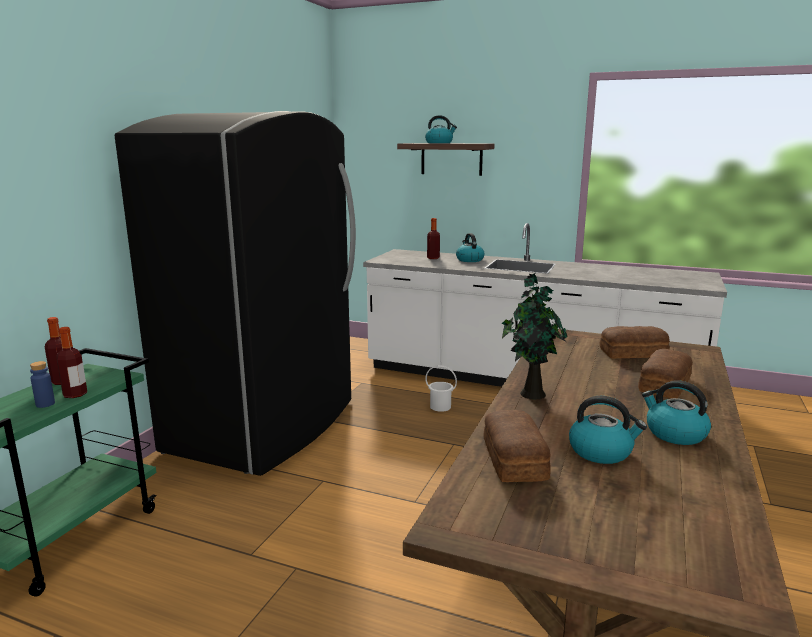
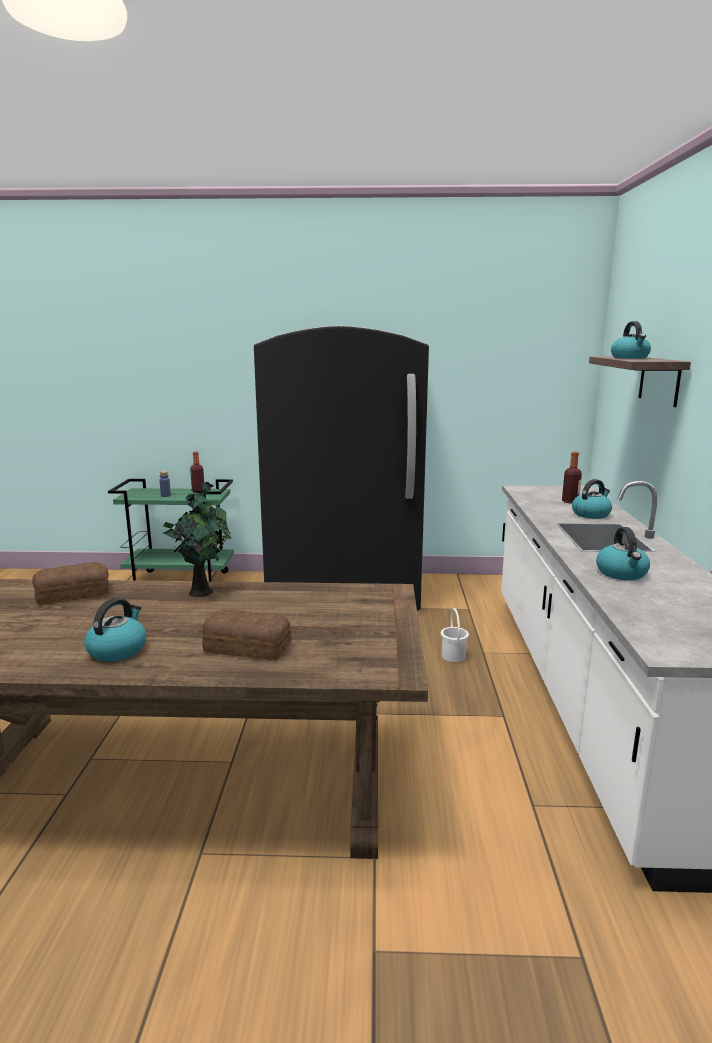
camera: 70 degrees right, 0 degrees up
bottle [56,327,87,398] -> none
kettle [569,396,647,464] -> kettle moved to [596,527,650,580]
bread [600,326,670,358] -> none

